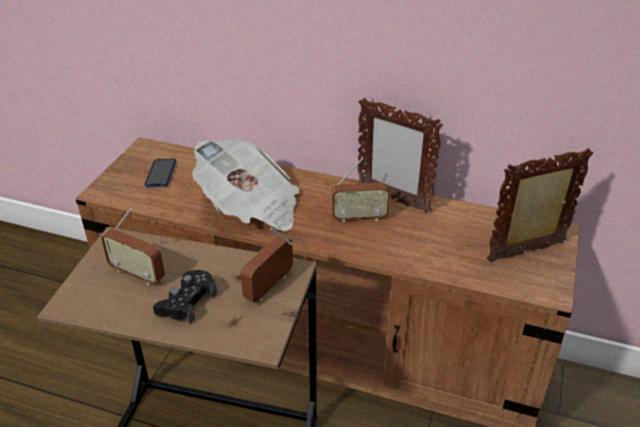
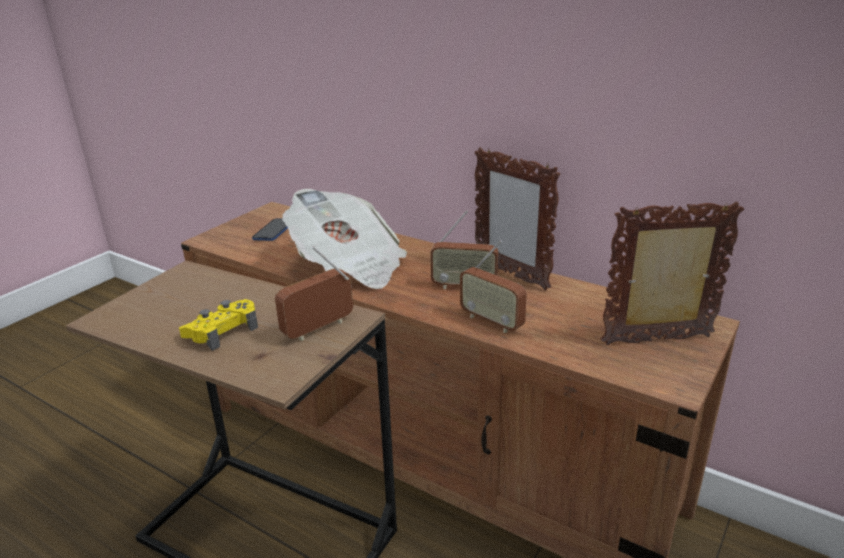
camera: 15 degrees right, 10 degrees down
radio [101,208,165,286] -> radio moved to [460,240,527,333]
black game controller [153,270,217,324] -> yellow game controller [179,299,258,351]

